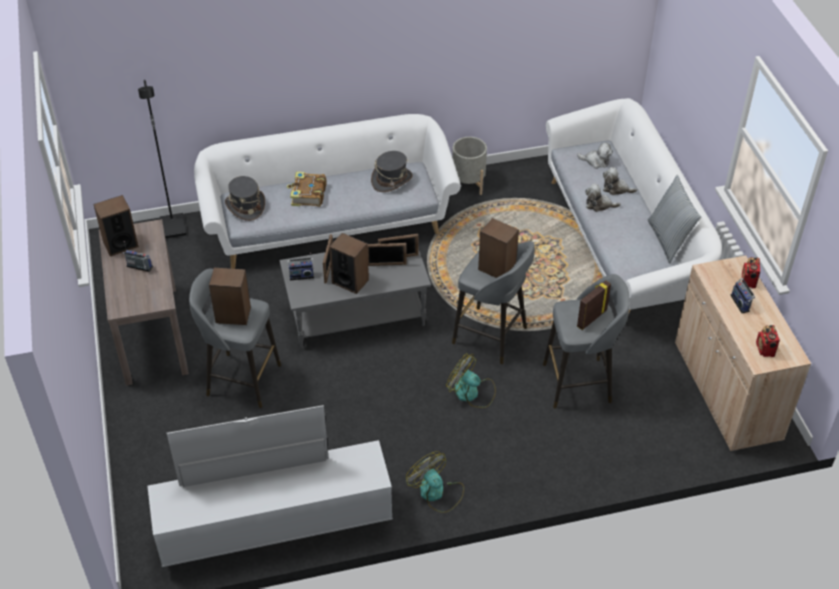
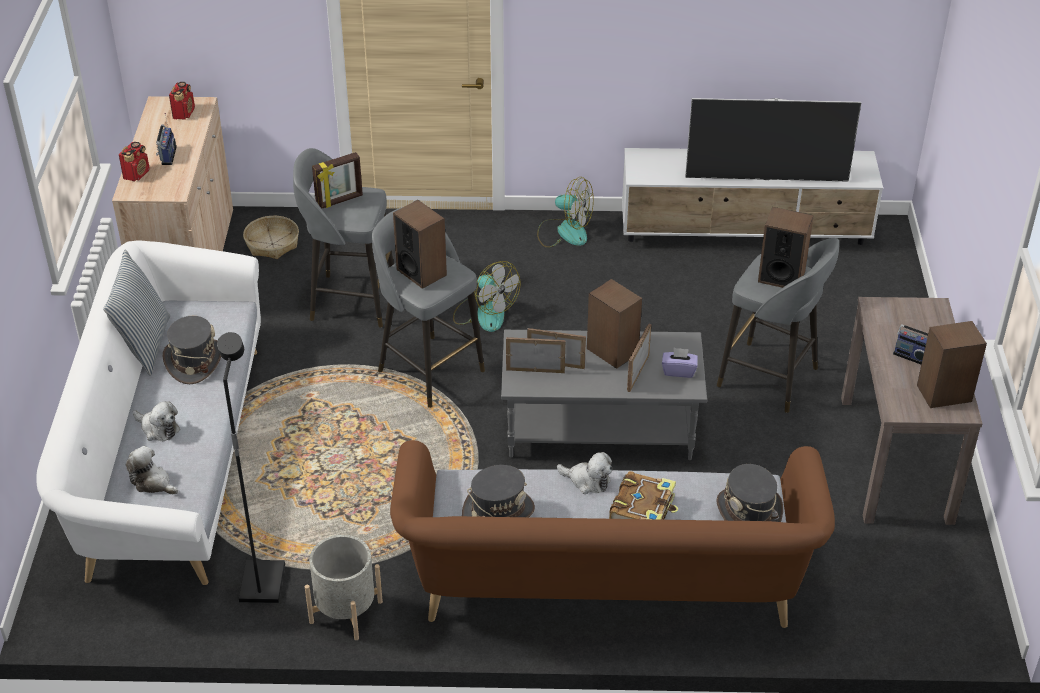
camera: 165 degrees left, 5 degrees down
black floor lamp [138,80,186,239] -> black floor lamp moved to [217,332,285,603]
white sofa [194,114,461,269] -> brown sofa [390,440,835,628]
radio [287,253,314,280] -> purple tissue box [662,348,698,378]
fan [406,451,464,513] -> fan turned 45 degrees counterclockwise [537,177,594,248]
plush toy [585,183,621,212] -> plush toy moved to [557,452,612,494]
none -> grey hat [163,316,221,384]
none -> basket [243,216,299,259]

